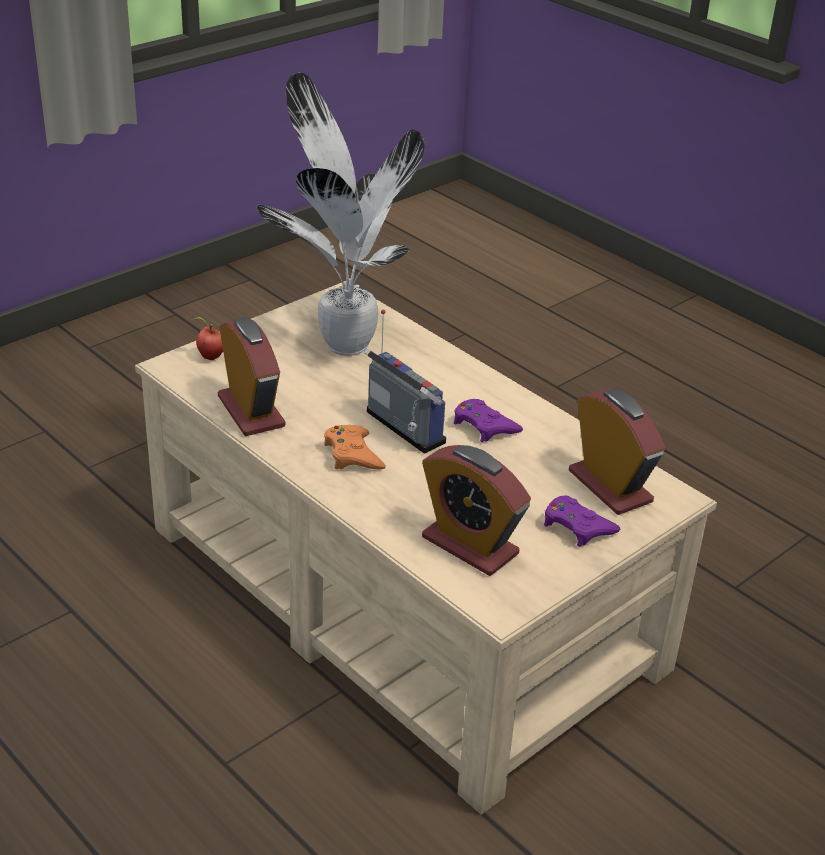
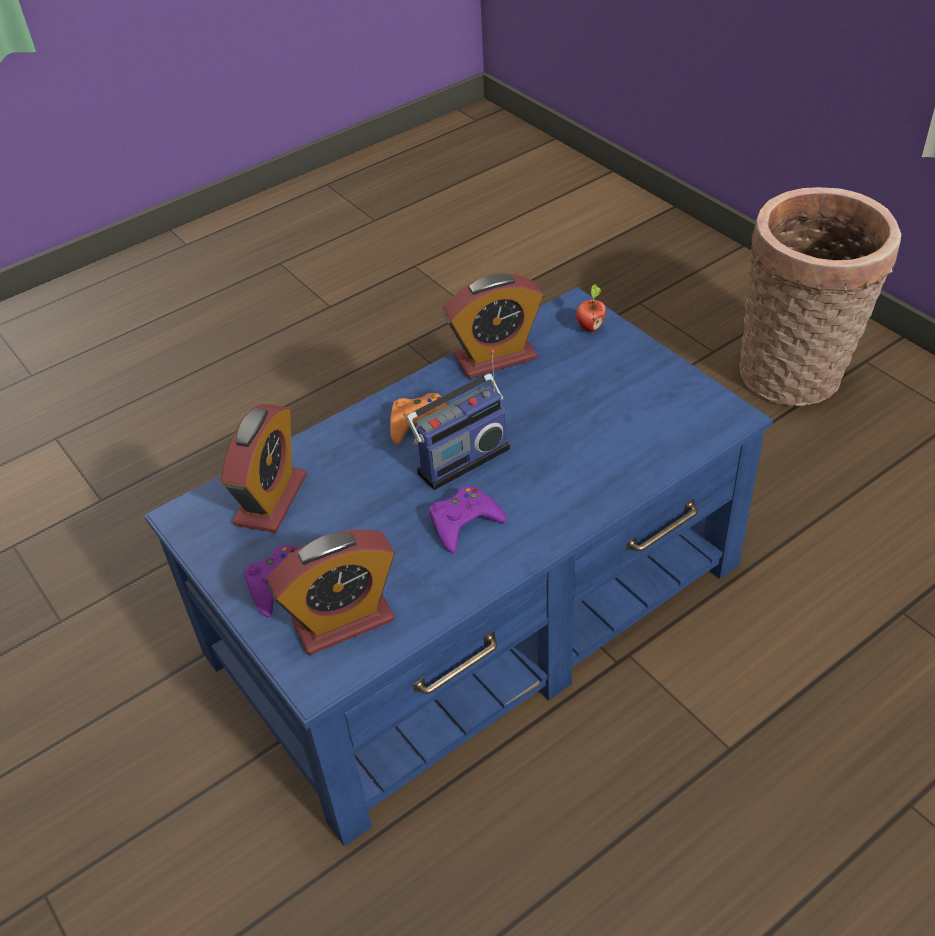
camera: 100 degrees right, 10 degrees up
beige coffee table [135,281,717,815] -> blue coffee table [144,287,773,846]
potted plant [257,73,424,356] -> none
alarm clock [422,445,531,576] -> alarm clock turned 150 degrees clockwise [221,404,307,533]
none -> basket [739,187,901,406]

